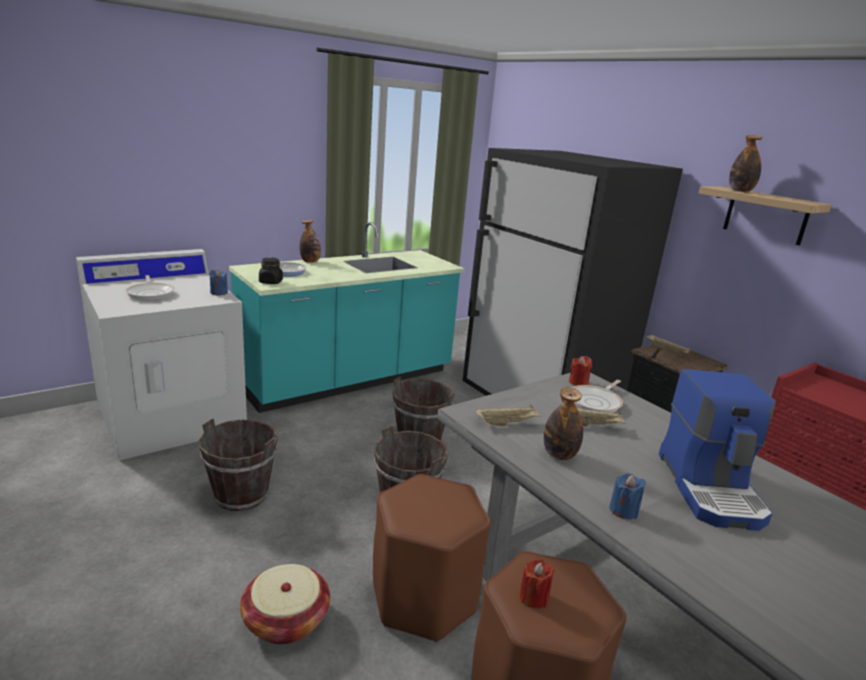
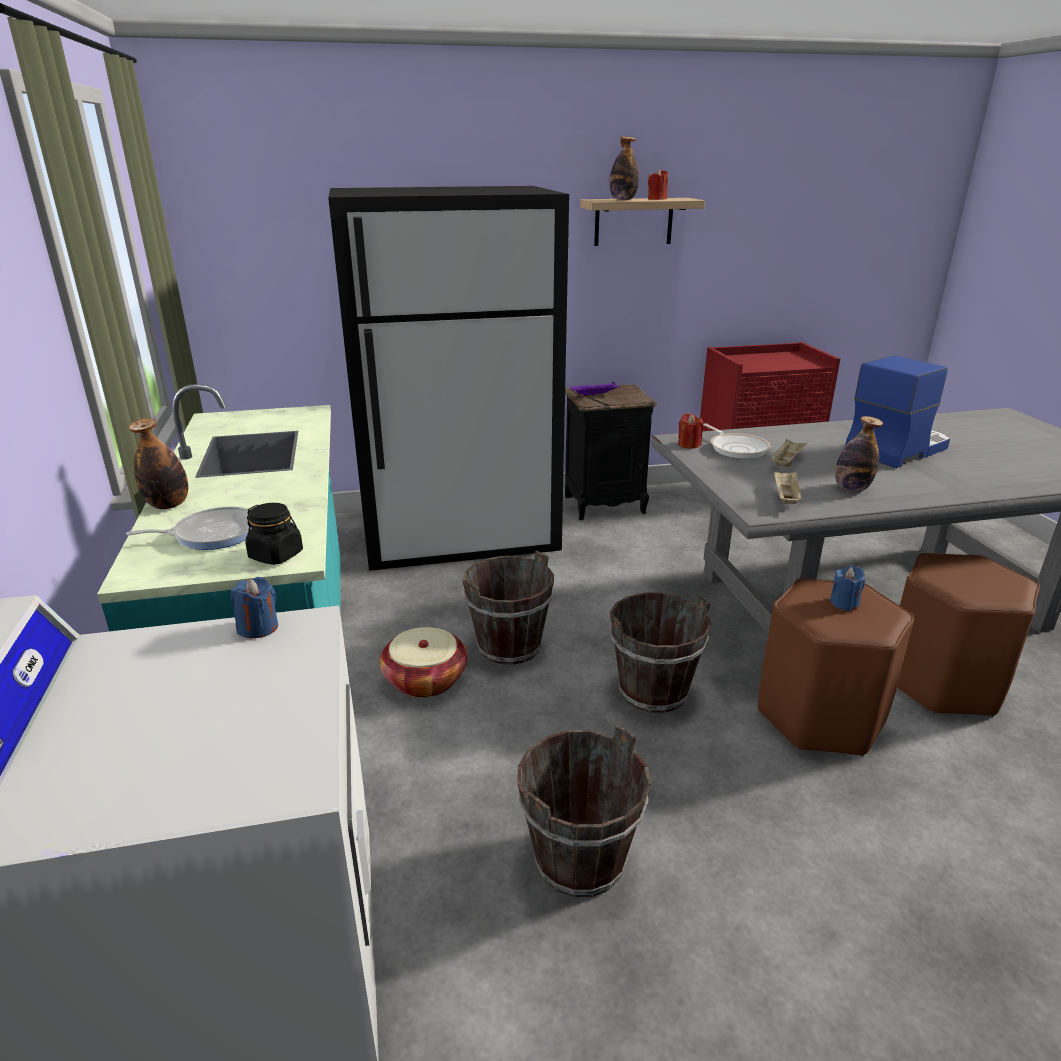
camera: 65 degrees left, 5 degrees up
frying pan [125,275,175,300] -> none
basket [240,564,330,644] -> basket moved to [380,627,468,698]
red candle [519,559,554,609] -> red candle moved to [648,169,668,200]
blue candle [609,473,646,520] -> blue candle moved to [830,565,865,611]
beige tray [646,335,690,353] -> purple tray [570,381,619,397]
coffee machine [659,369,776,531] -> coffee machine turned 60 degrees counterclockwise [845,355,950,468]

